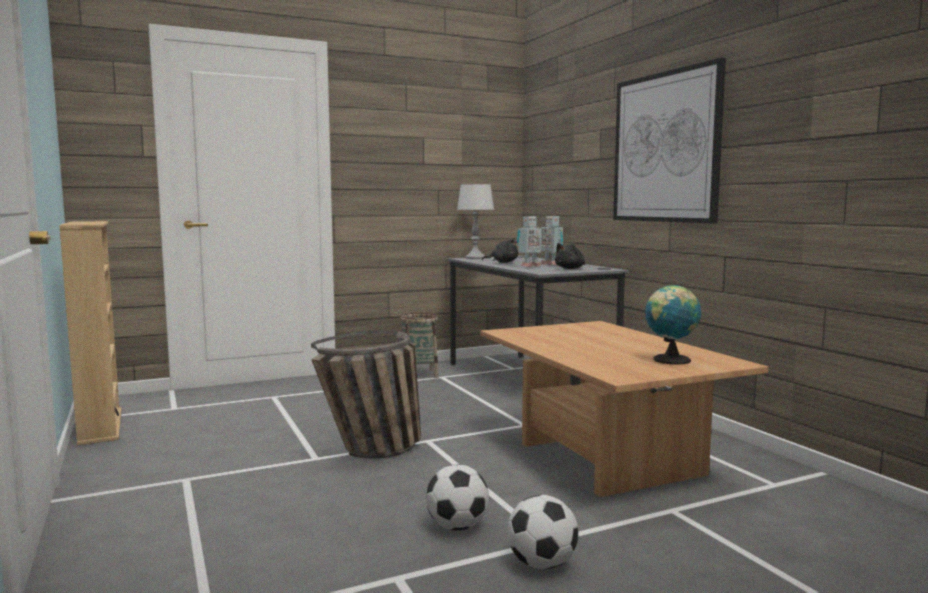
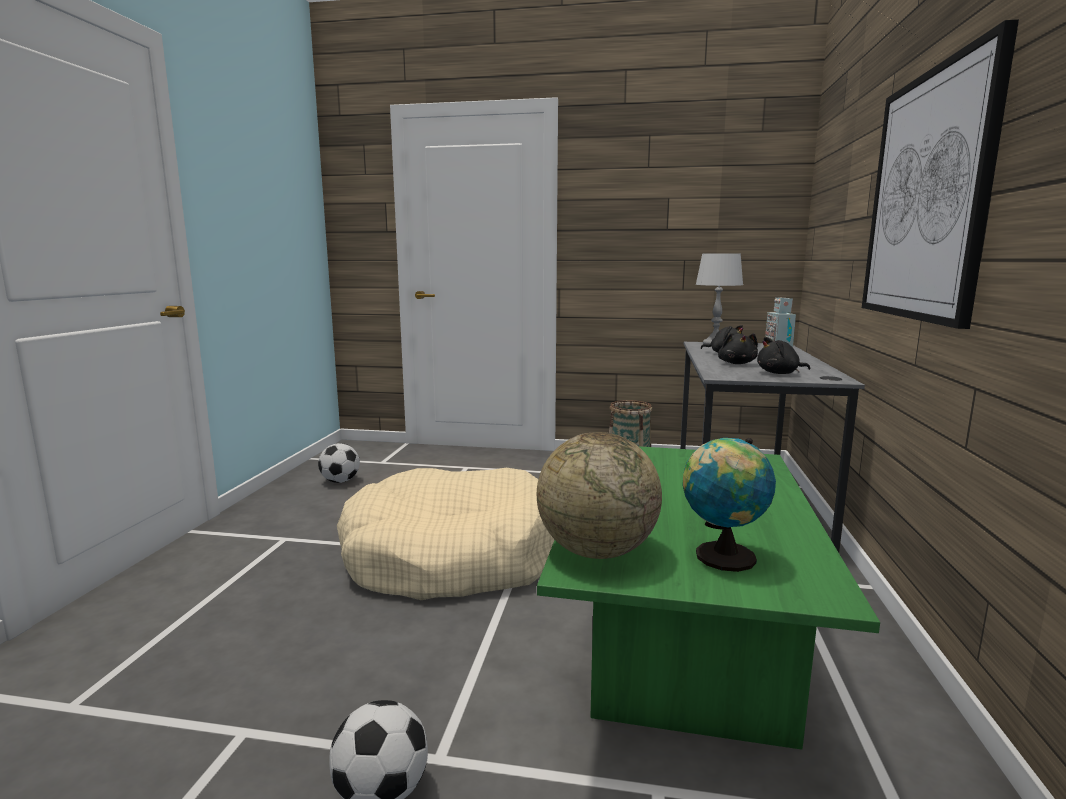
camera: 35 degrees right, 5 degrees up
beige bookcase [59,221,121,445] -> none
basket [311,330,421,458] -> beige dog bed [337,468,555,600]
football [426,465,489,530] -> football moved to [318,443,360,483]
brown coffee table [481,321,768,497] -> green coffee table [537,446,880,750]
toy robot [517,216,542,267] -> black plush toy [718,333,758,364]
none -> globe [537,432,662,559]

